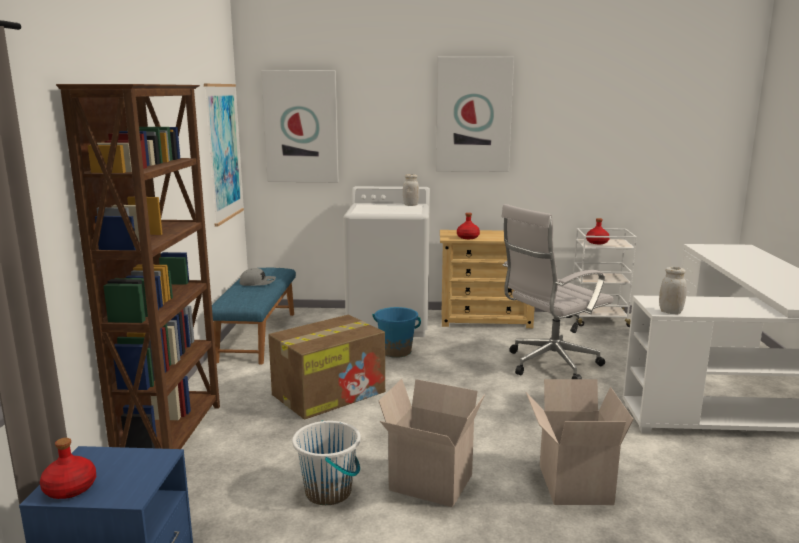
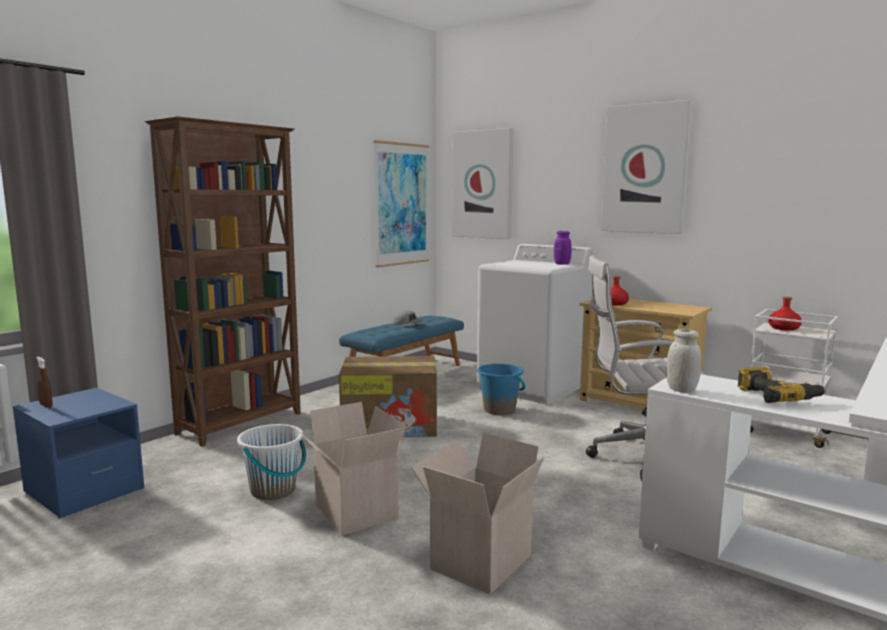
camera: 35 degrees right, 5 degrees down
red bottle [40,438,96,499] -> brown spray bottle [36,357,53,408]
white jar [403,174,419,206] -> purple jar [554,231,572,265]
none -> power drill [737,367,826,403]

